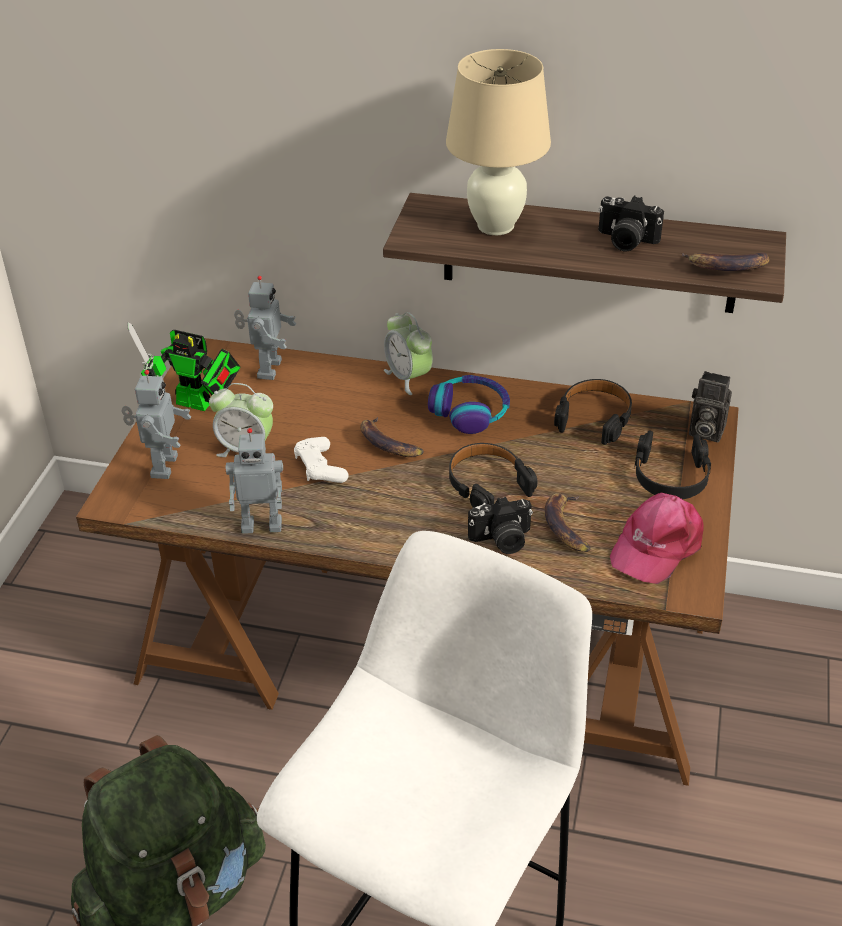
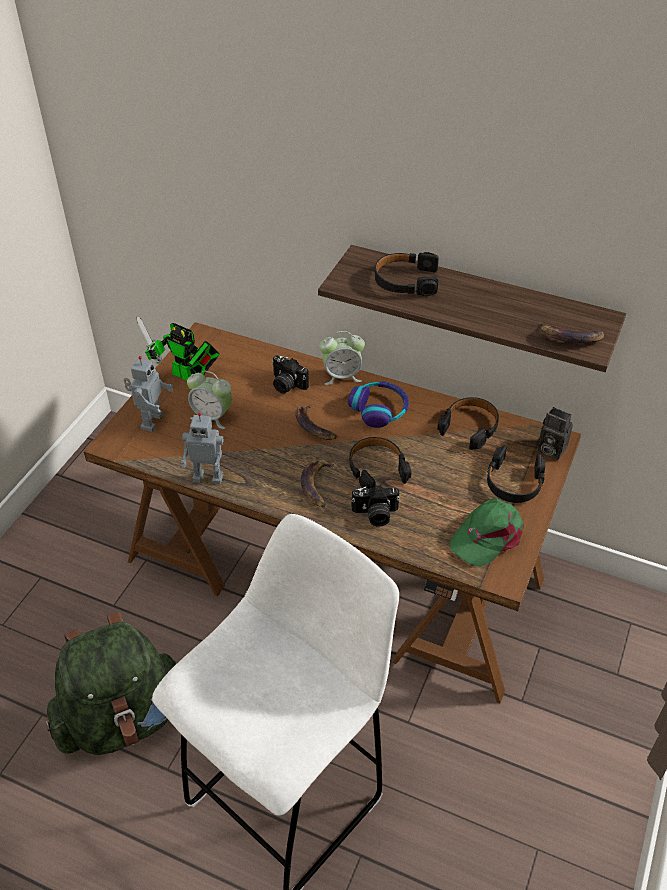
camera: 10 degrees right, 5 degrees up
toy robot [234,276,296,380] -> none
white game controller [294,437,349,483] -> none
alarm clock [384,312,433,395] -> alarm clock turned 75 degrees counterclockwise [319,331,365,385]
beige table lamp [446,49,551,235] -> black headphones [375,252,439,296]
banana [545,493,590,552] -> banana moved to [301,460,334,507]
camera [598,196,664,251] -> camera moved to [272,355,309,394]
pink cap [610,493,703,584] -> green cap [450,498,524,567]

